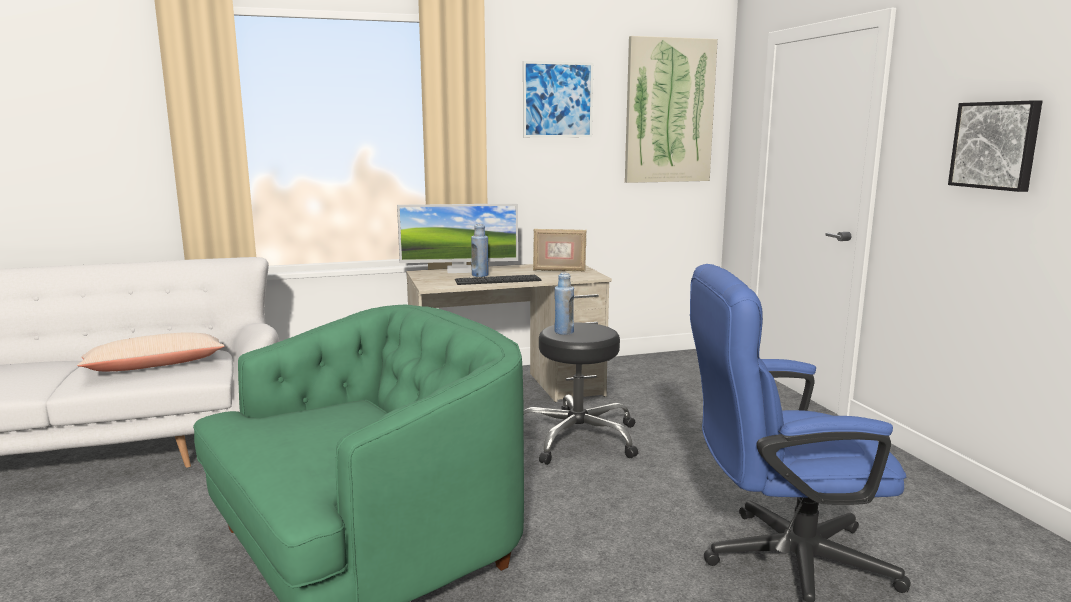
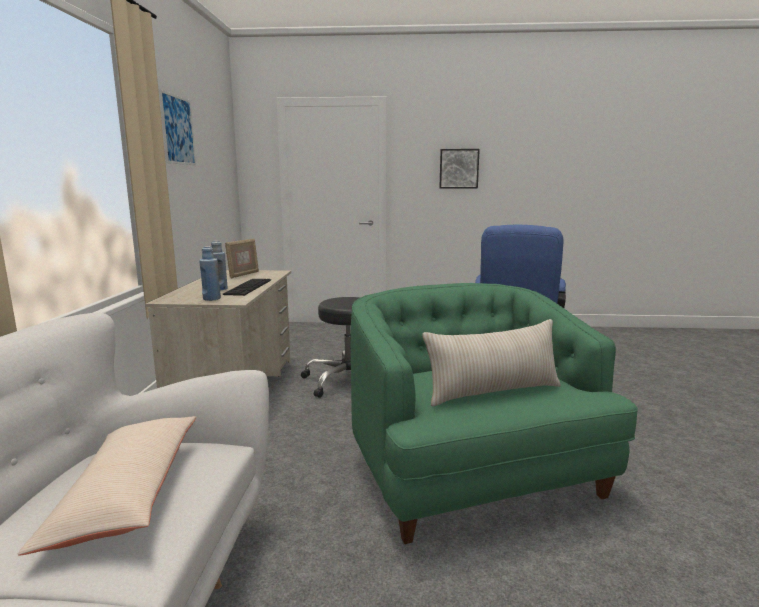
camera: 70 degrees left, 0 degrees up
monitor [397,203,518,273] -> none
blue bottle [555,273,574,335] -> blue bottle moved to [199,246,221,301]
picture [625,36,718,183] -> none
none -> beige pillow [423,319,561,406]

